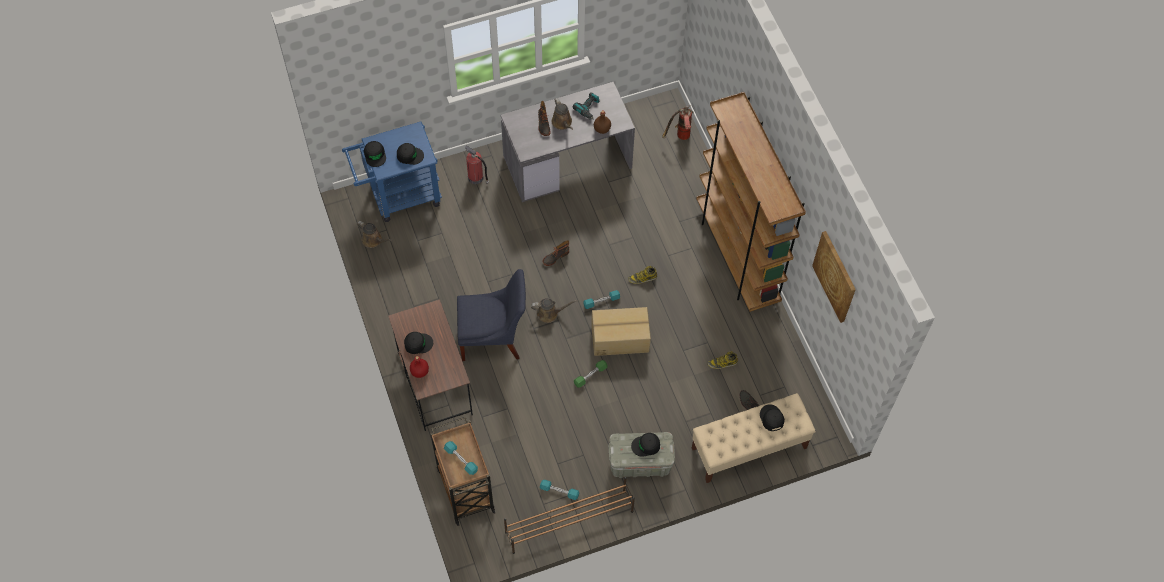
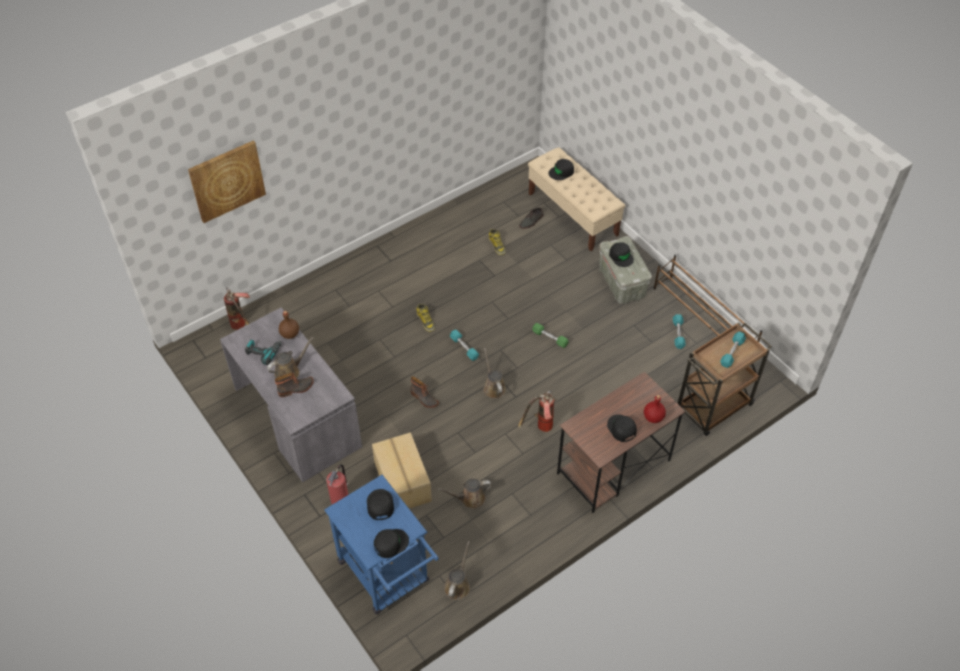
camera: 105 degrees left, 10 degrees down
blue chair [457,269,526,361] -> fire extinguisher [518,391,556,432]
cardboard box [591,307,651,356] -> cardboard box moved to [372,432,432,509]
brown bookcase [696,92,806,312] -> none
picture [812,231,856,323] -> picture moved to [188,140,266,223]
none -> brown watering can [438,478,492,509]

